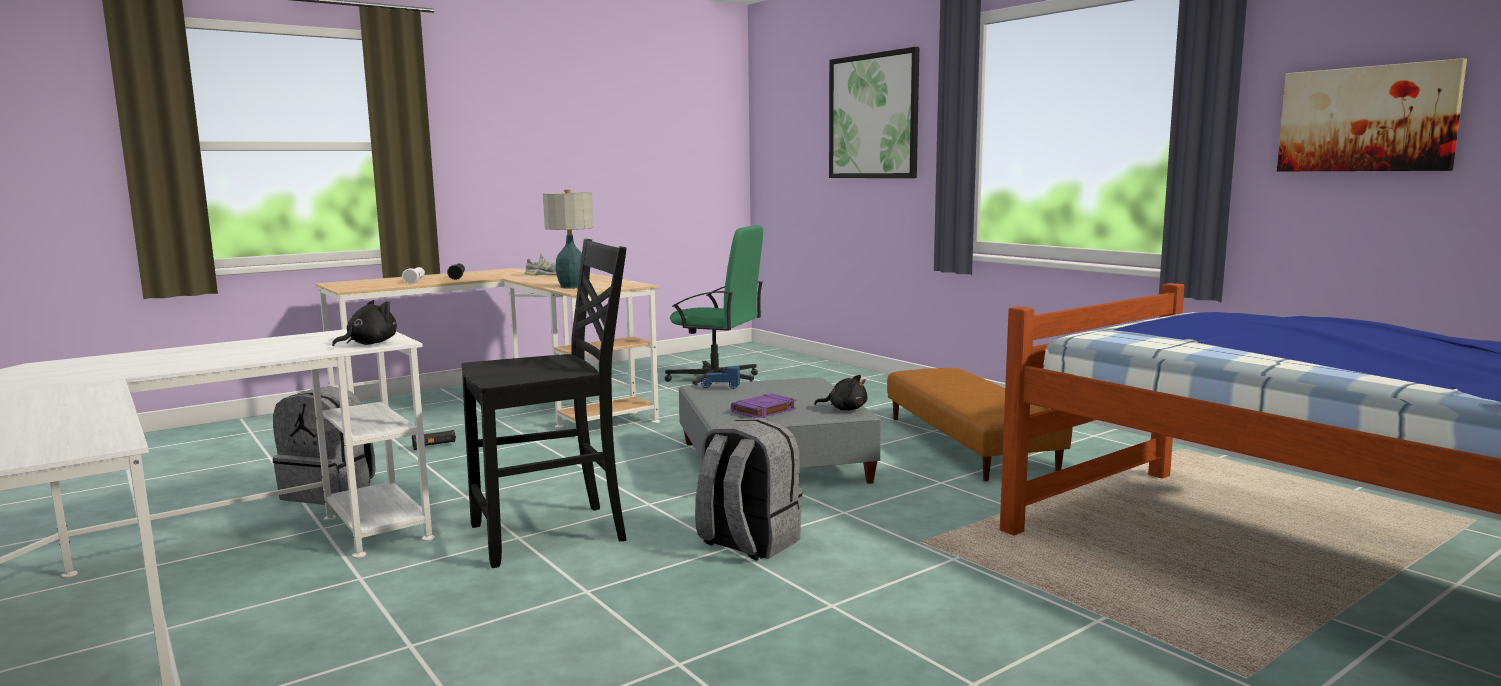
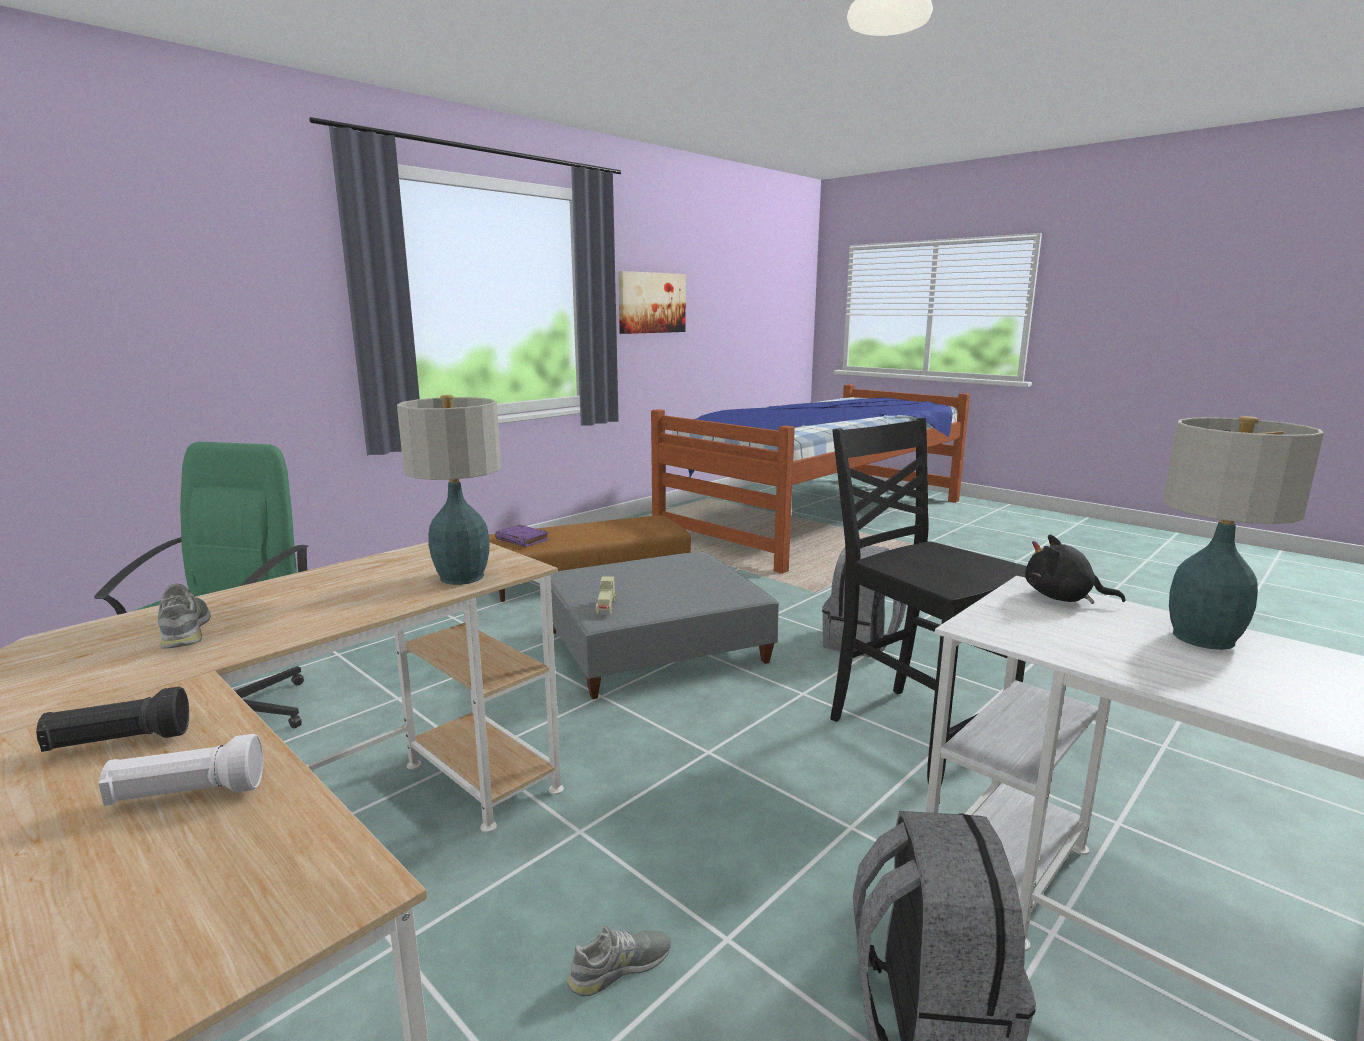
camera: 100 degrees left, 5 degrees up
black flashlight [412,430,456,450] -> grey shoe [567,925,671,996]
blue toy car [701,366,740,389] -> beige toy car [596,576,616,615]
purple book [731,393,796,418] -> purple book moved to [495,525,549,547]
black plush toy [814,375,868,410] -> none
picture [829,47,919,178] -> none
none -> table lamp [1163,416,1324,650]

